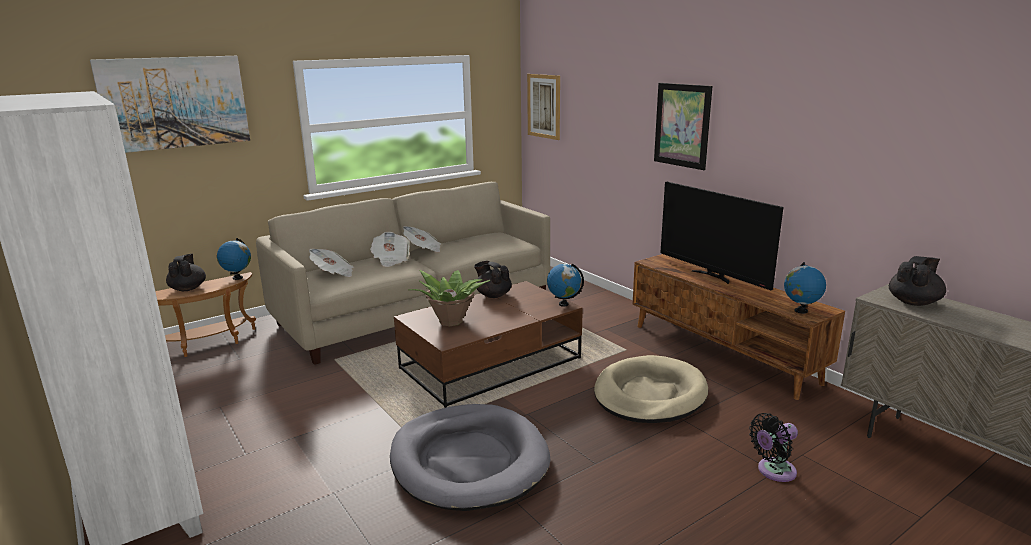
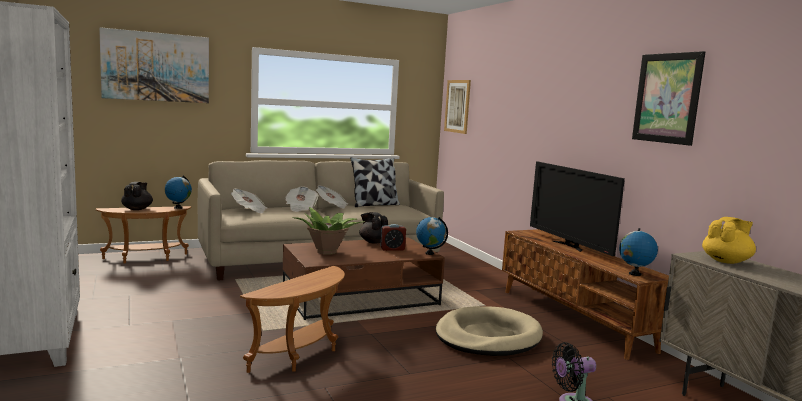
camera: 10 degrees right, 10 degrees down
grey dog bed [390,404,550,511] -> brown side table [240,266,345,373]
picture [654,83,712,170] -> picture moved to [632,51,705,146]
black teapot [889,256,946,306] -> yellow teapot [702,217,756,264]
none -> pillow [350,157,400,207]
none -> alarm clock [381,224,406,250]

